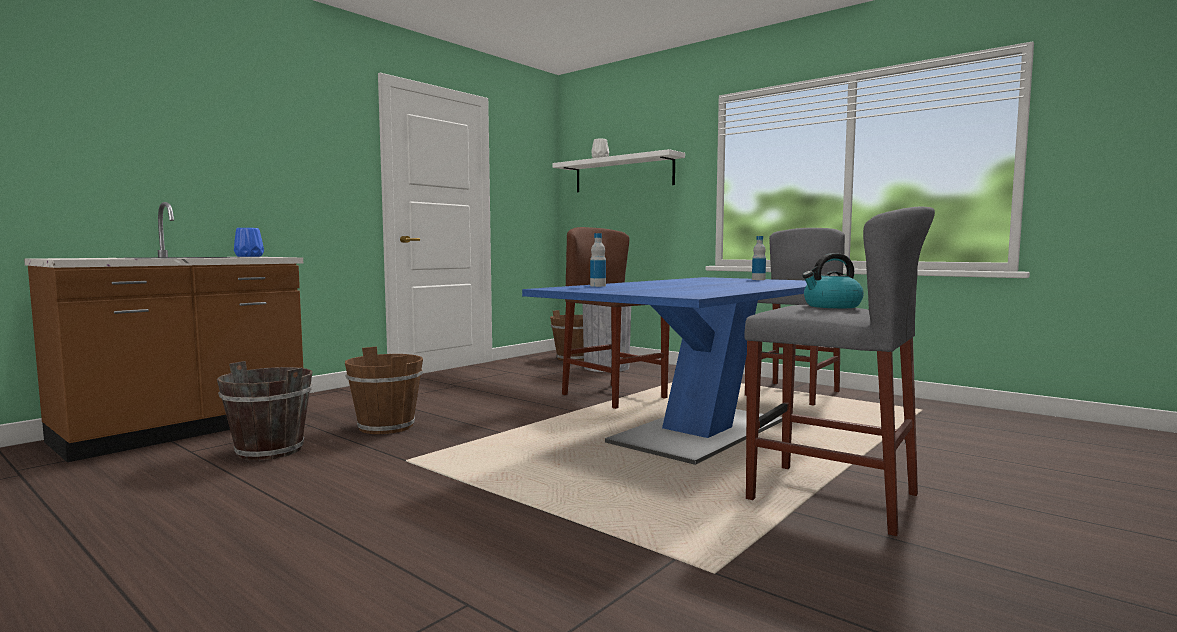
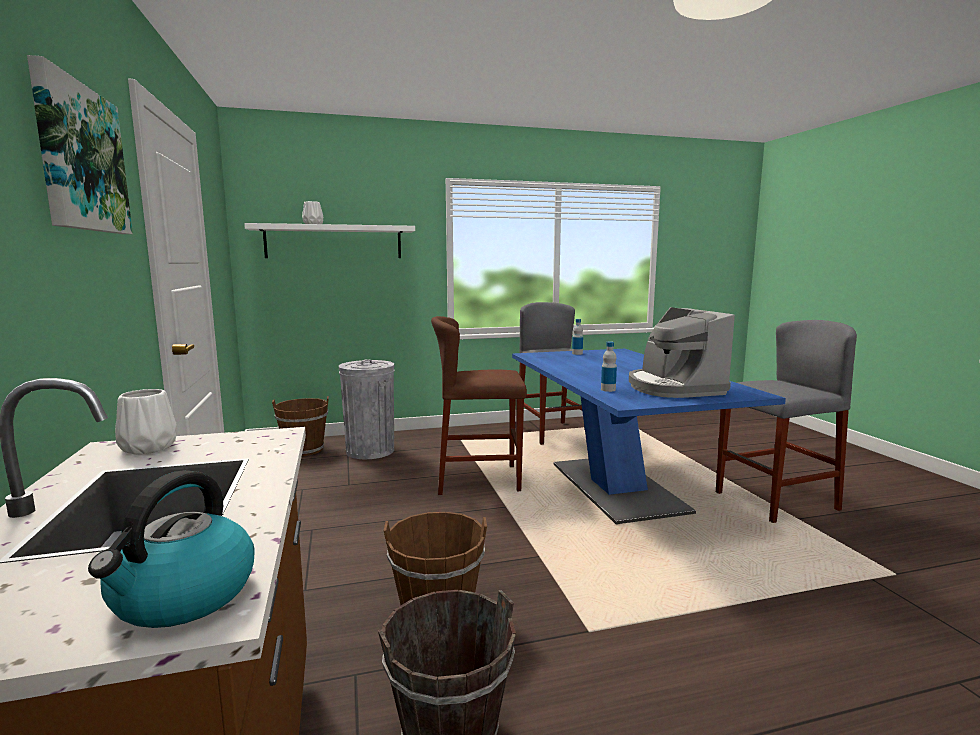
camera: 55 degrees left, 5 degrees up
blue vase [234,228,264,257] -> white vase [115,389,177,455]
kettle [802,253,864,308] -> kettle moved to [88,470,255,628]
none -> picture [27,55,133,234]
none -> coffee machine [629,307,735,398]

